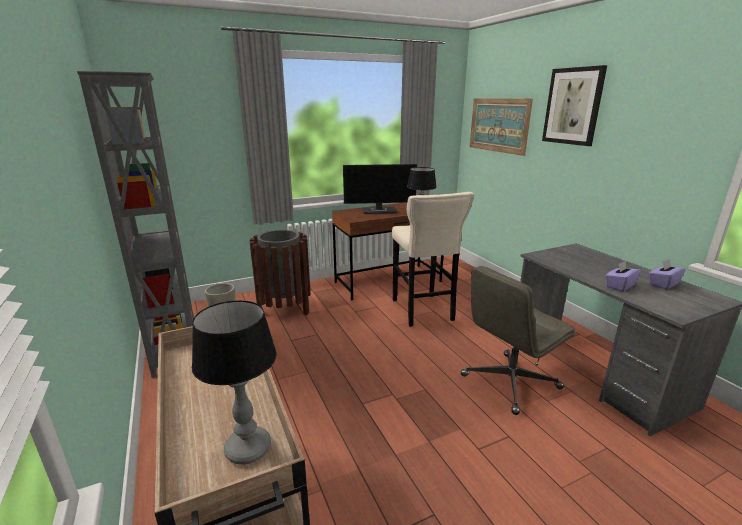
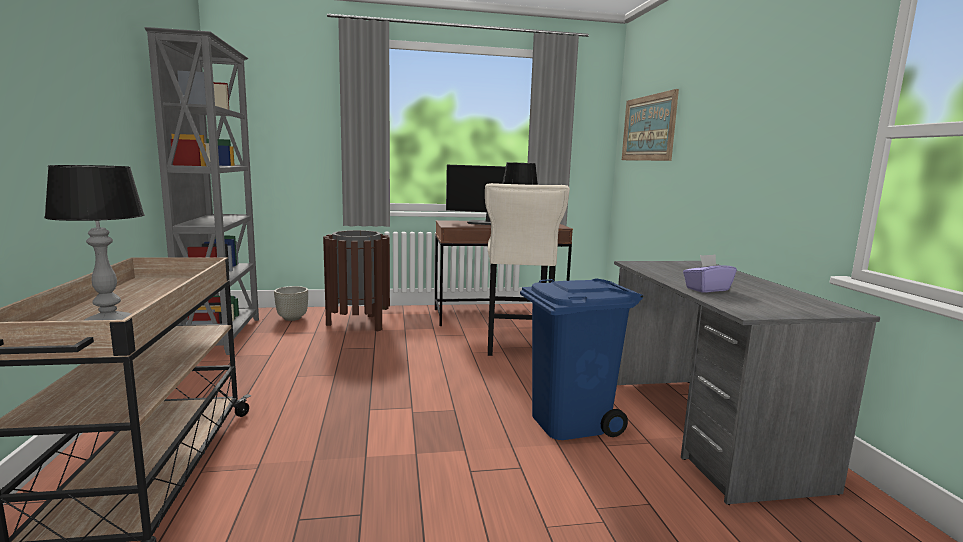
camera: 15 degrees right, 10 degrees down
grey office chair [461,266,575,415] -> blue trash can [520,278,643,440]
picture [542,65,607,146] -> none
purple tissue box [649,259,686,290] -> none

